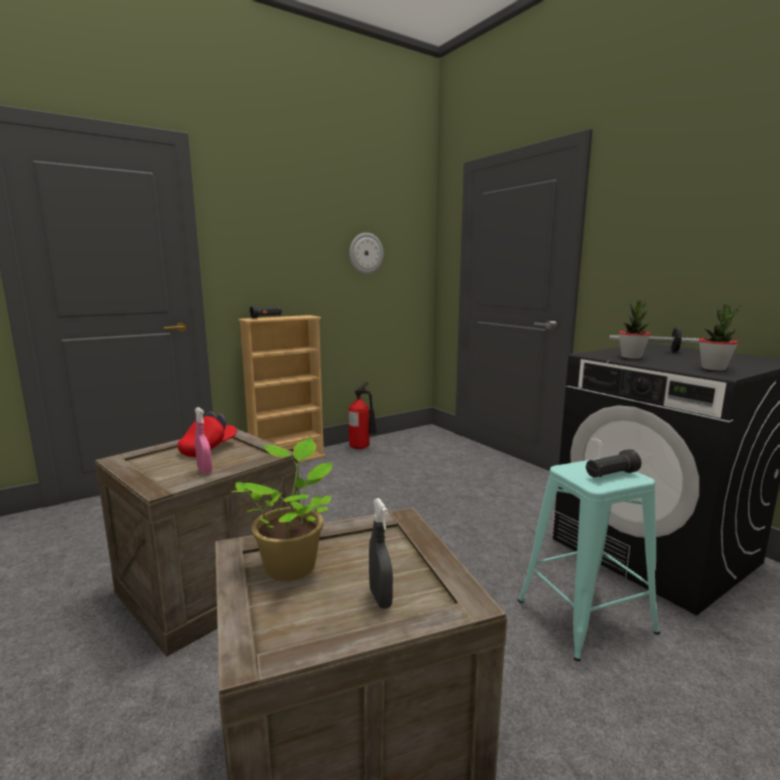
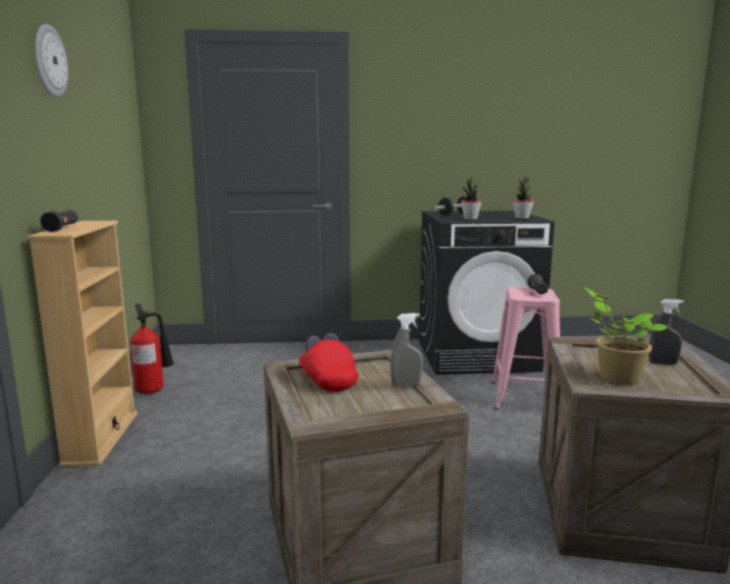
camera: 60 degrees left, 0 degrees up
pink spray bottle [195,407,212,474] -> grey spray bottle [390,313,423,386]
wall clock [349,233,383,274] -> wall clock moved to [35,24,68,97]
turquoise stool [518,458,660,661] -> pink stool [491,287,560,410]

